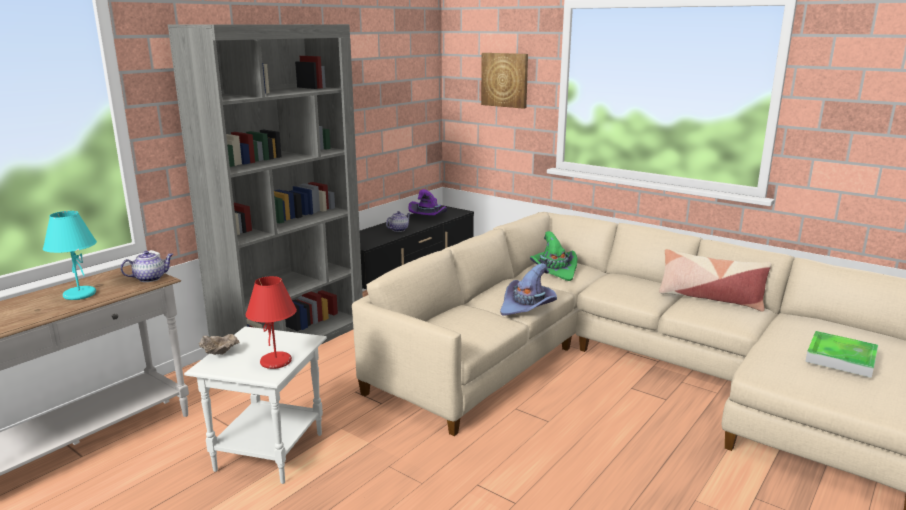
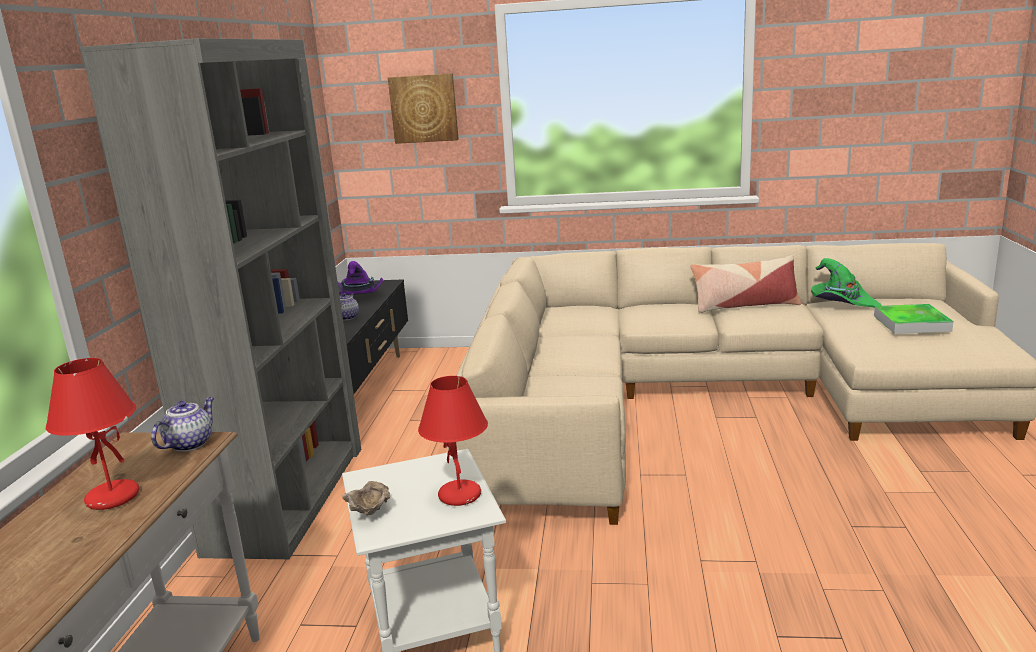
camera: 30 degrees left, 0 degrees up
turquoise table lamp [43,211,97,300] -> red table lamp [46,358,140,510]
purple hat [500,263,557,316] -> none
green hat [530,231,578,281] -> green hat moved to [811,258,882,308]

